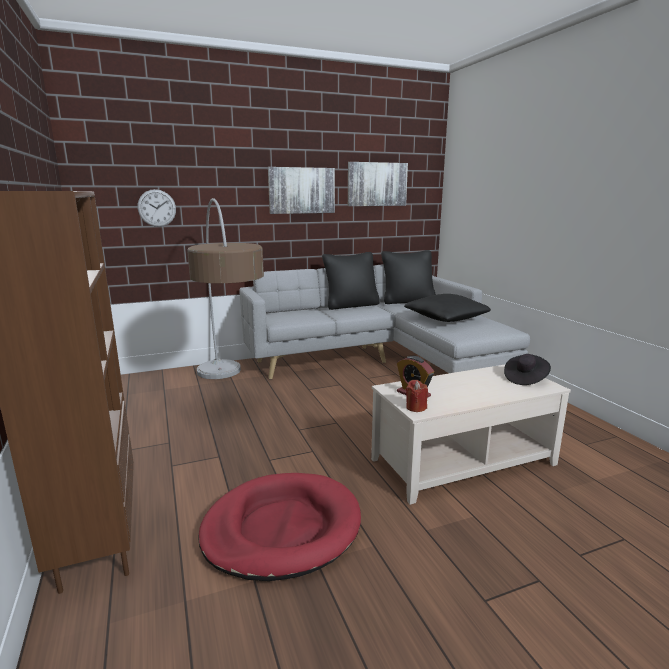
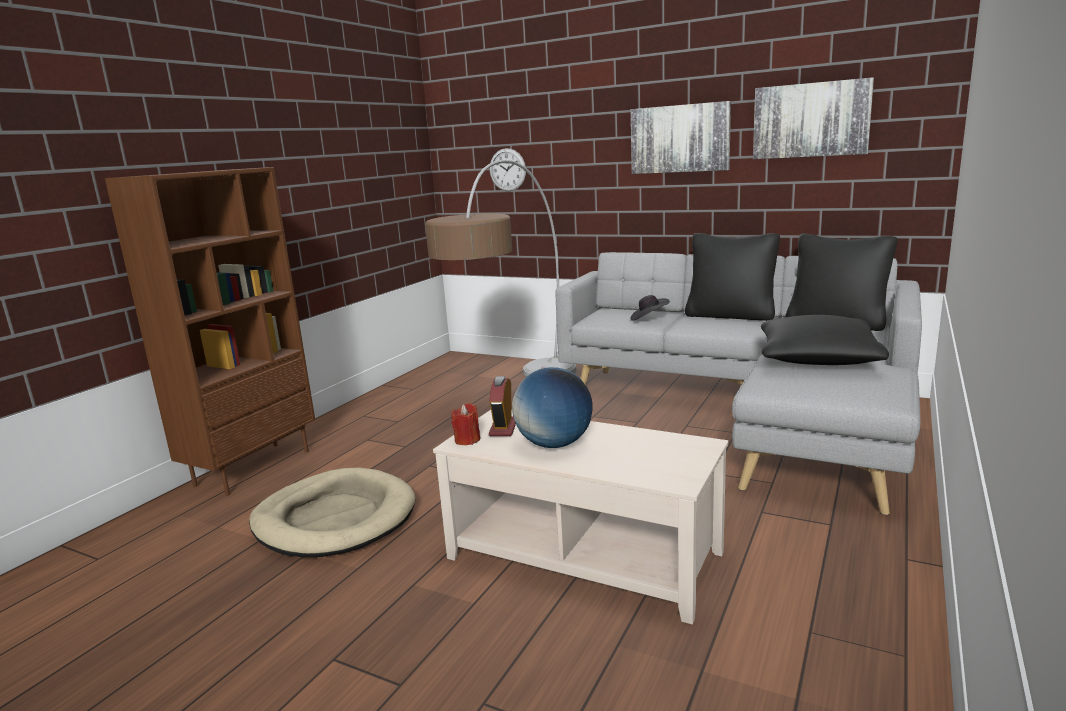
camera: 50 degrees right, 0 degrees up
red dog bed [198,473,361,581] -> beige dog bed [249,468,415,558]
black hat [504,354,551,385] -> black hat moved to [630,295,670,321]
none -> globe [512,367,593,448]

